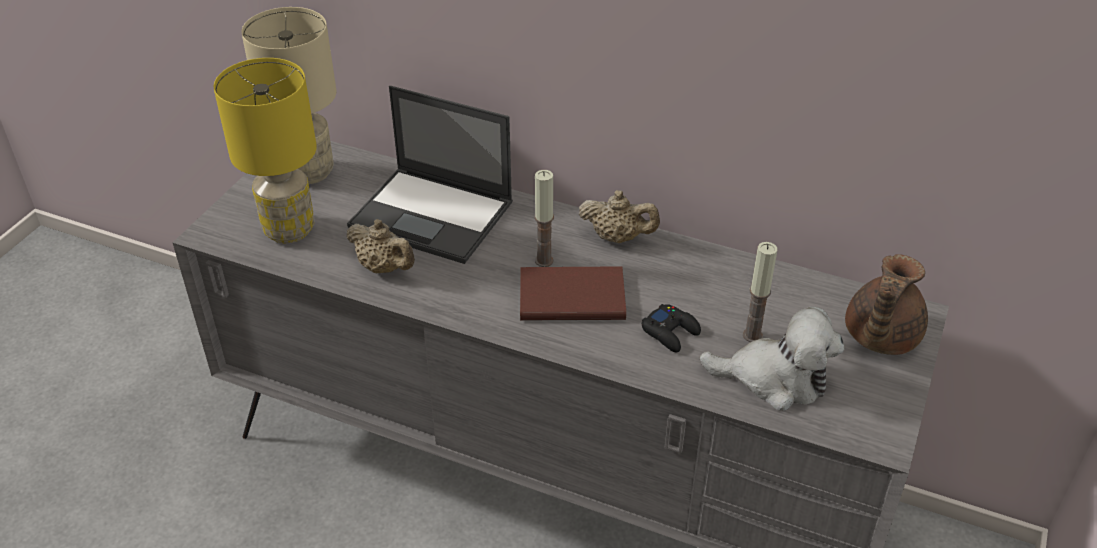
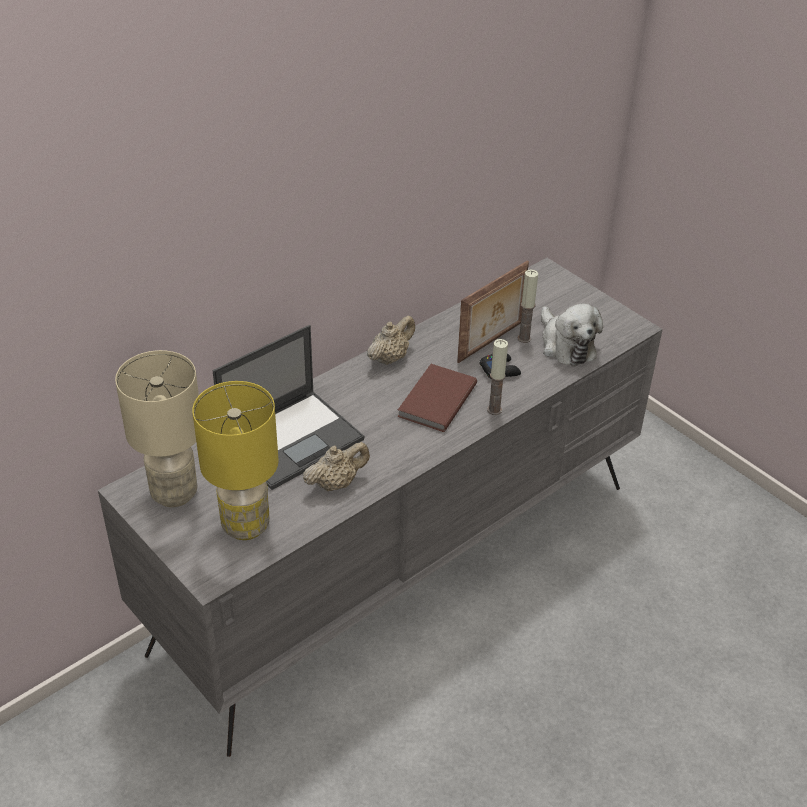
camera: 65 degrees left, 0 degrees up
candle [534,170,554,267] -> candle moved to [487,339,508,415]
plush toy [700,306,844,411] -> plush toy turned 120 degrees clockwise [541,304,603,366]
brown teapot [845,254,928,355] -> none
none -> picture frame [457,260,529,363]

